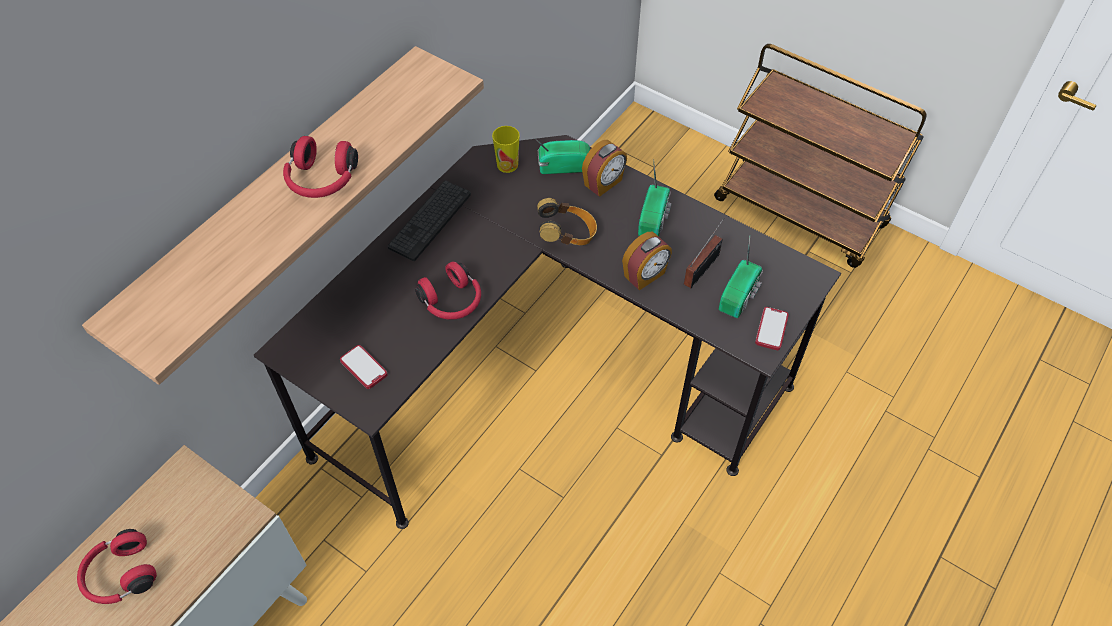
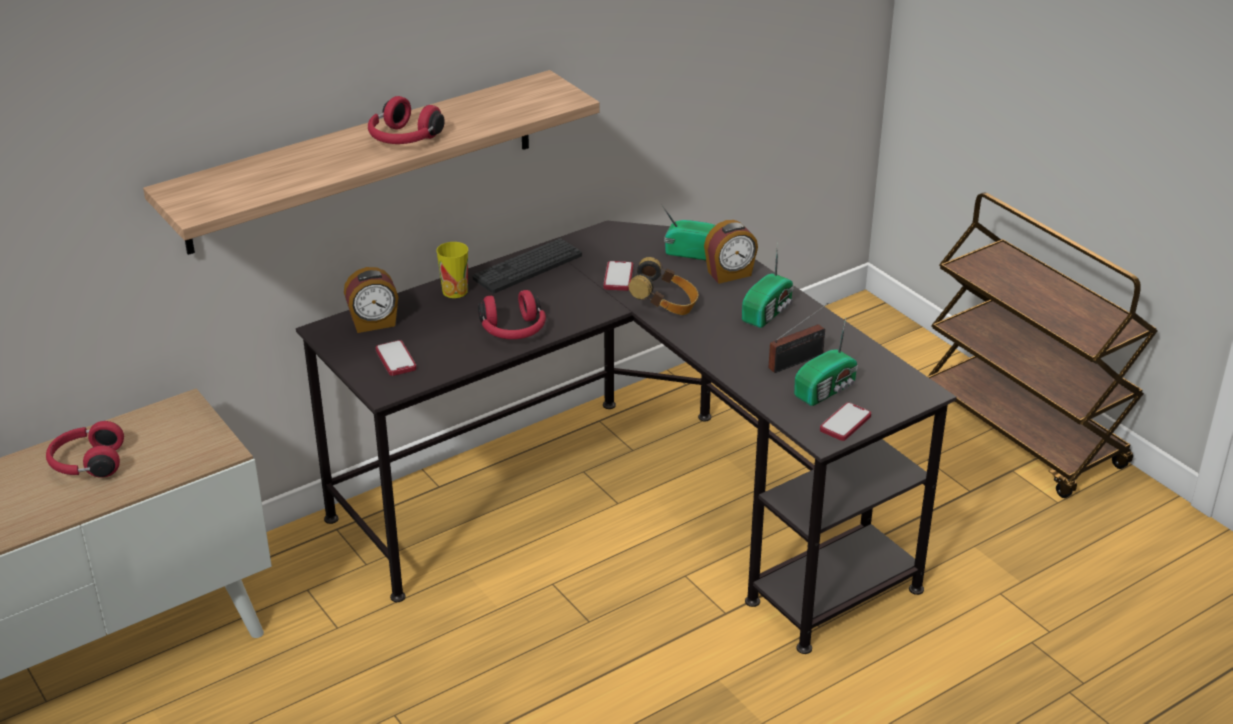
camera: 20 degrees right, 20 degrees down
cup [492,126,520,173] -> cup moved to [437,242,468,298]
alarm clock [622,231,672,291] -> alarm clock moved to [344,267,399,333]
none -> phone [604,261,633,291]

